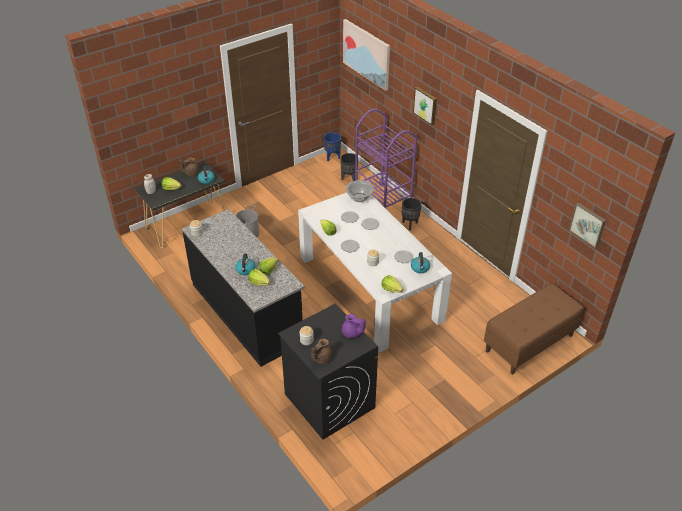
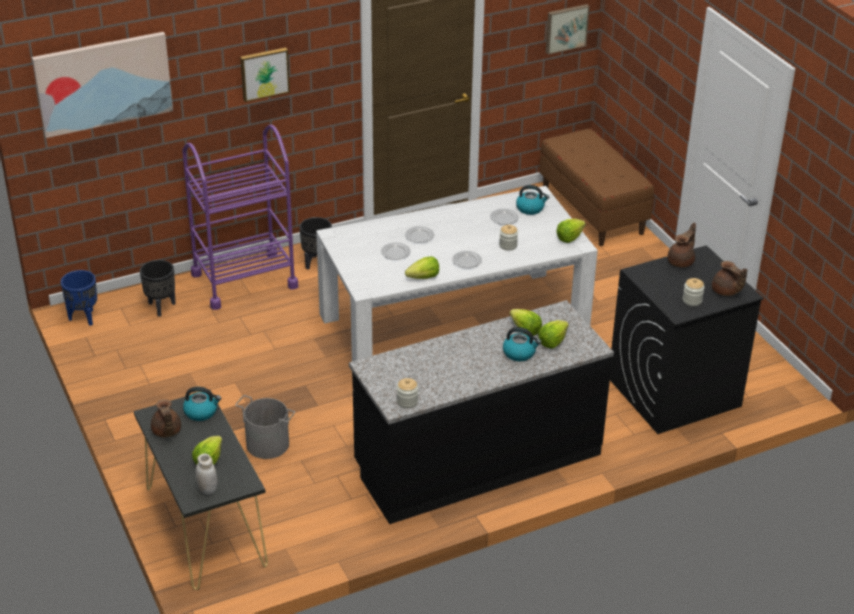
camera: 80 degrees left, 5 degrees down
purple teapot [342,314,365,338] -> brown teapot [668,223,696,267]
cooking pot [346,180,374,202] -> none

